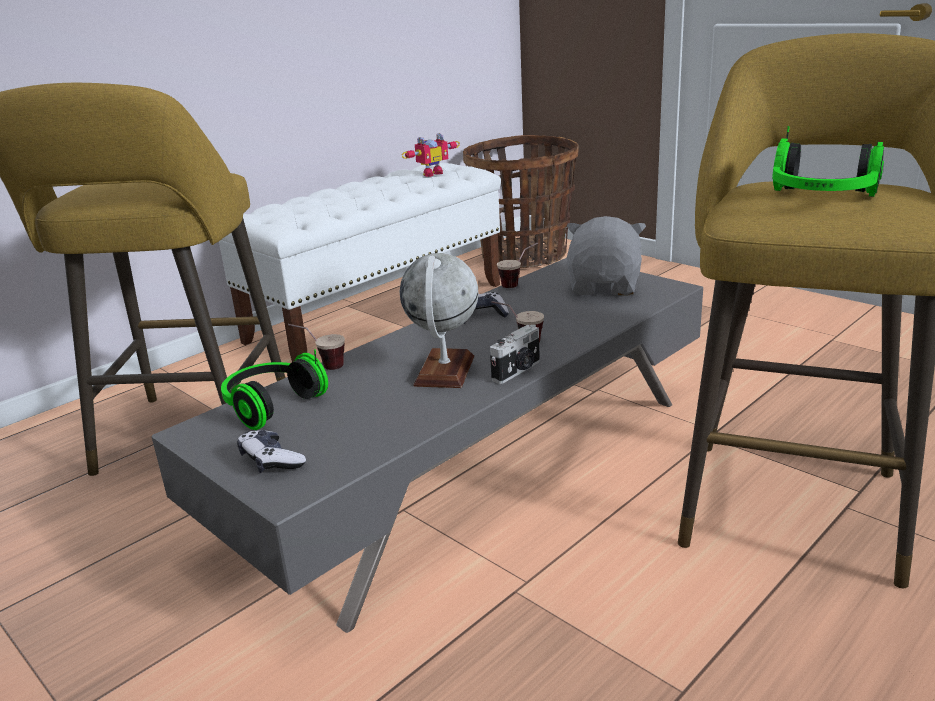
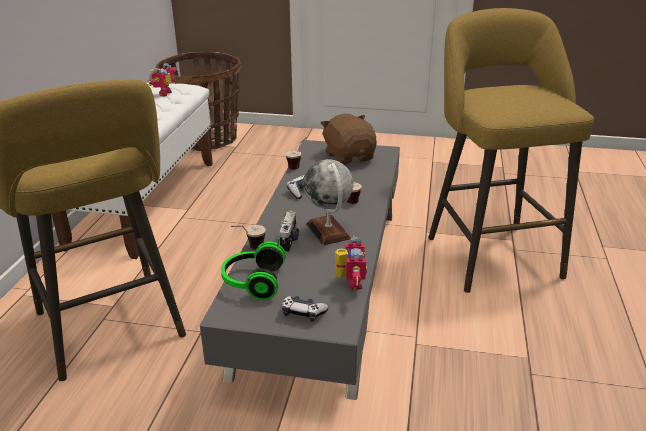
camera: 35 degrees left, 5 degrees up
camera [490,325,540,384] -> camera moved to [279,211,299,254]
grey plush toy [566,216,646,296] -> brown plush toy [320,114,377,165]
headphones [772,126,884,197] -> none
none -> toy robot [335,235,367,290]

